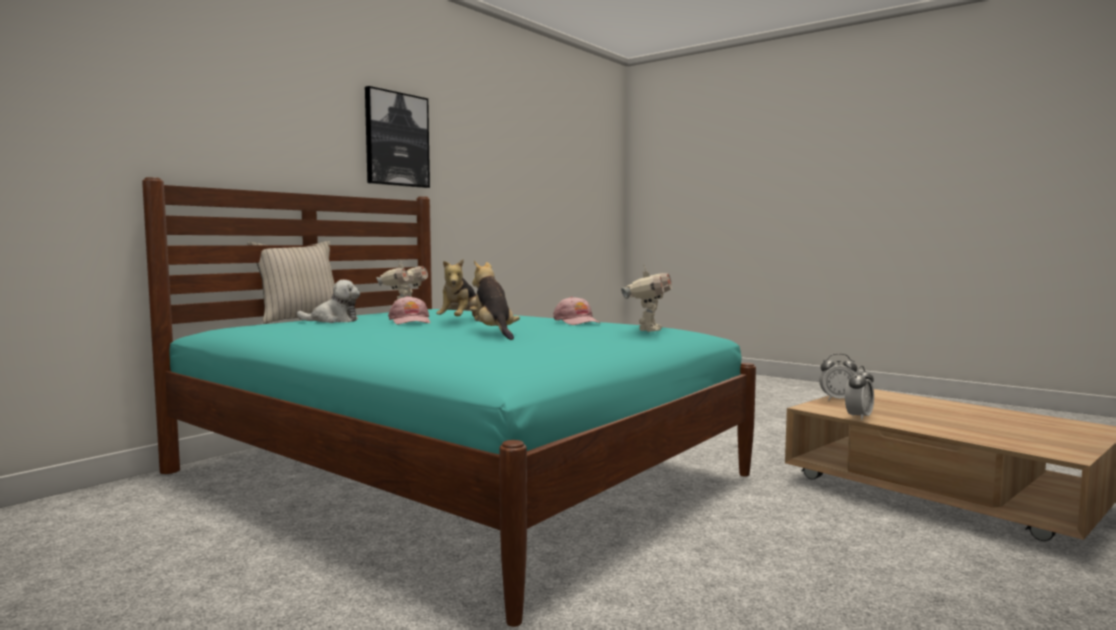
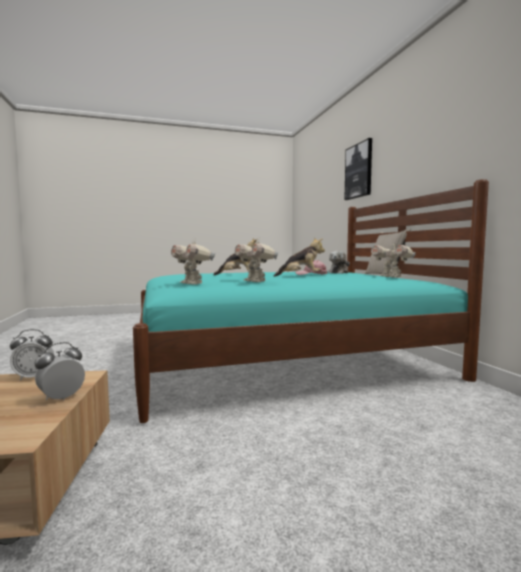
camera: 125 degrees right, 0 degrees up
picture [365,86,430,188] -> picture moved to [344,138,372,200]
plush toy [436,259,477,317] -> plush toy turned 135 degrees clockwise [274,238,325,277]
pink cap [553,296,600,325] -> toy robot [235,238,279,282]
alarm clock [845,366,874,420] -> alarm clock turned 90 degrees counterclockwise [10,329,54,381]

